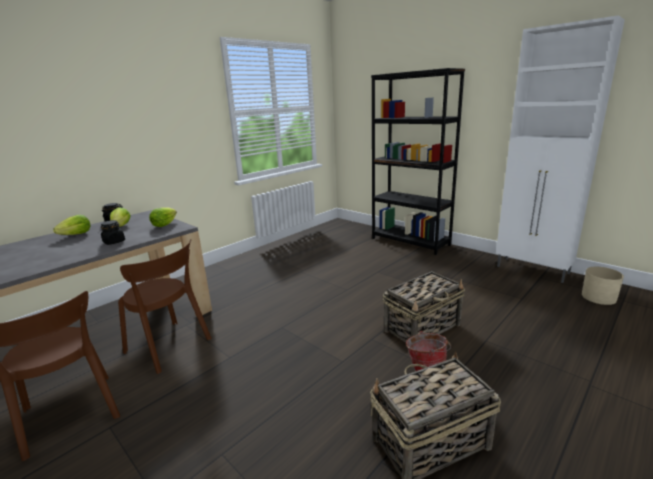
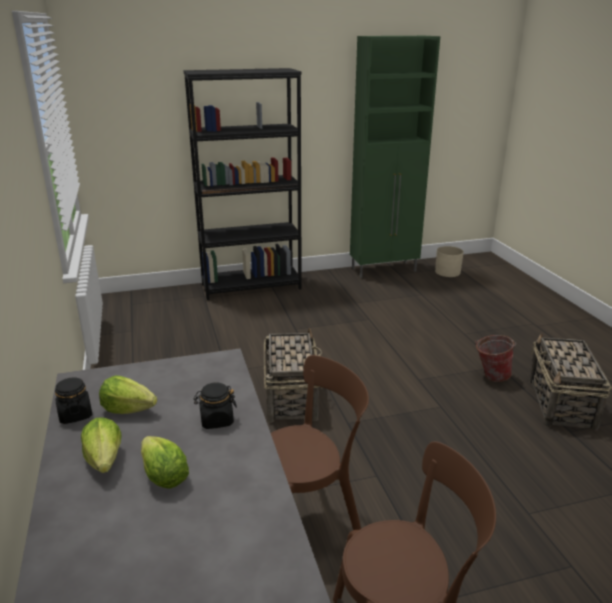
camera: 60 degrees left, 5 degrees up
lettuce [149,207,177,227] -> lettuce moved to [141,436,189,489]
basket [383,271,465,343] -> basket moved to [264,328,322,423]
white cabinet [496,15,625,283] -> green cabinet [350,36,440,278]

